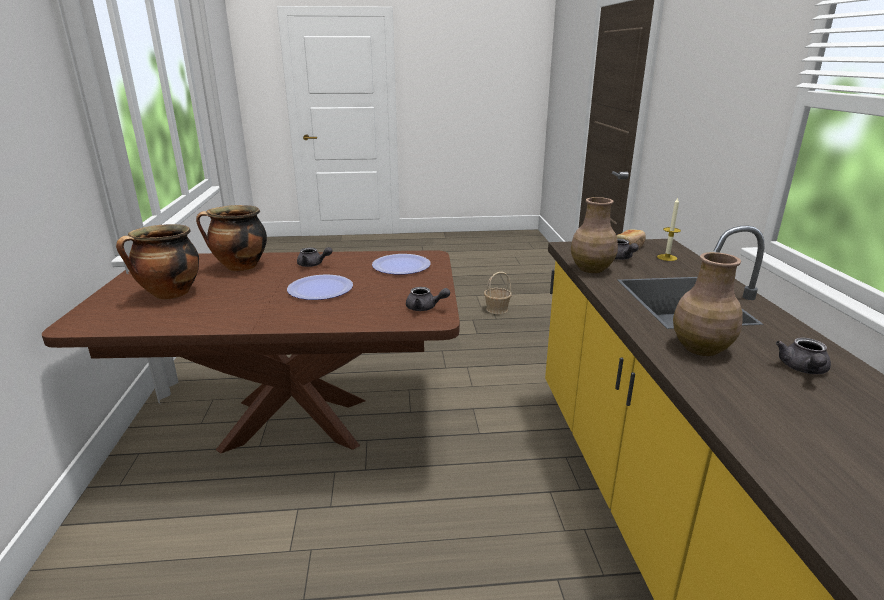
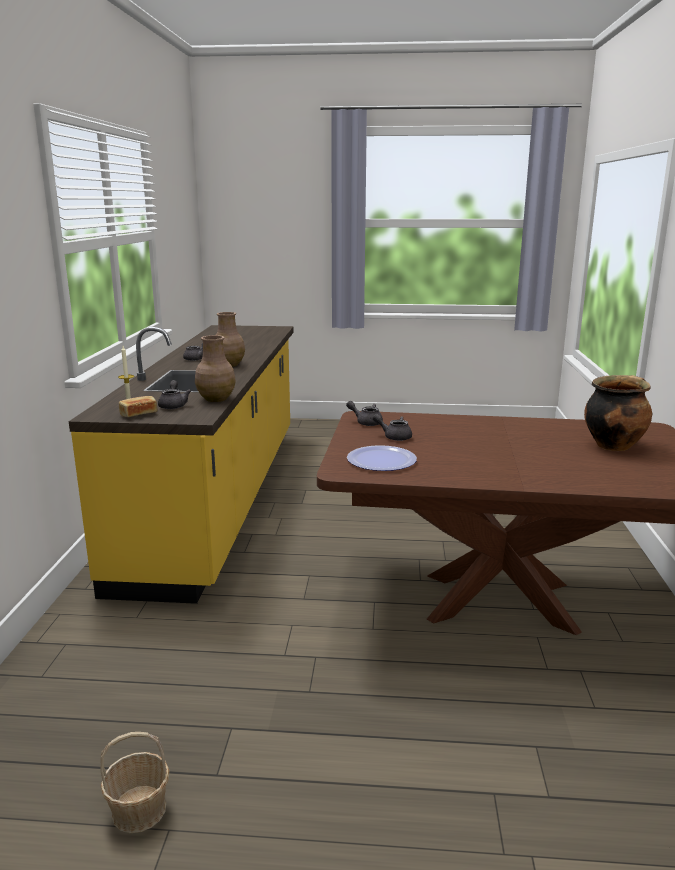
camera: 170 degrees left, 5 degrees down
cooking pot [196,205,267,271] -> none
plate [287,275,353,300] -> none
grey teapot [297,247,332,267] -> grey teapot moved to [373,414,412,441]

